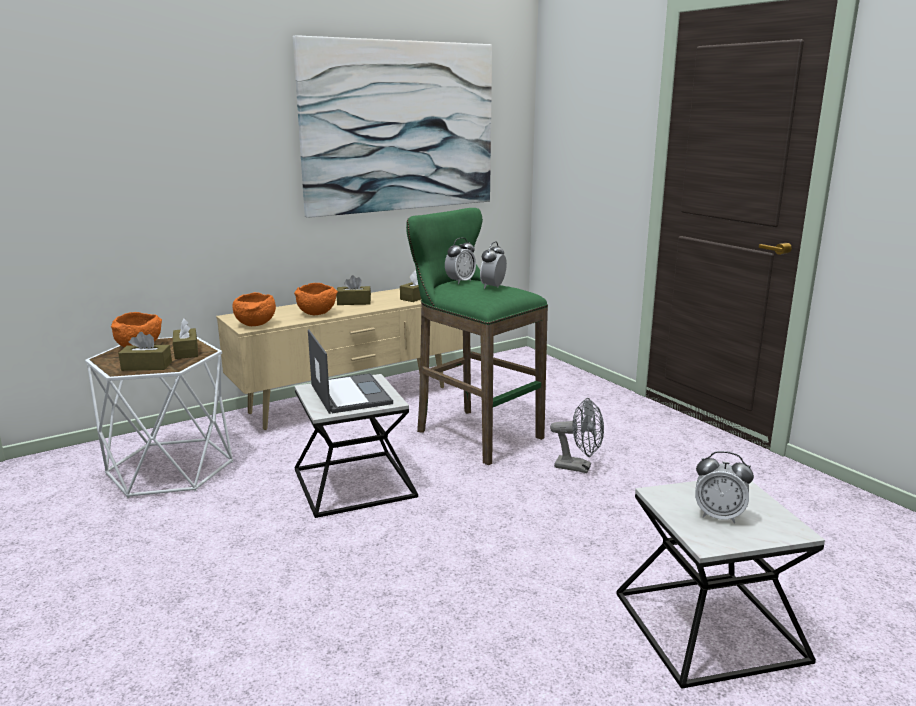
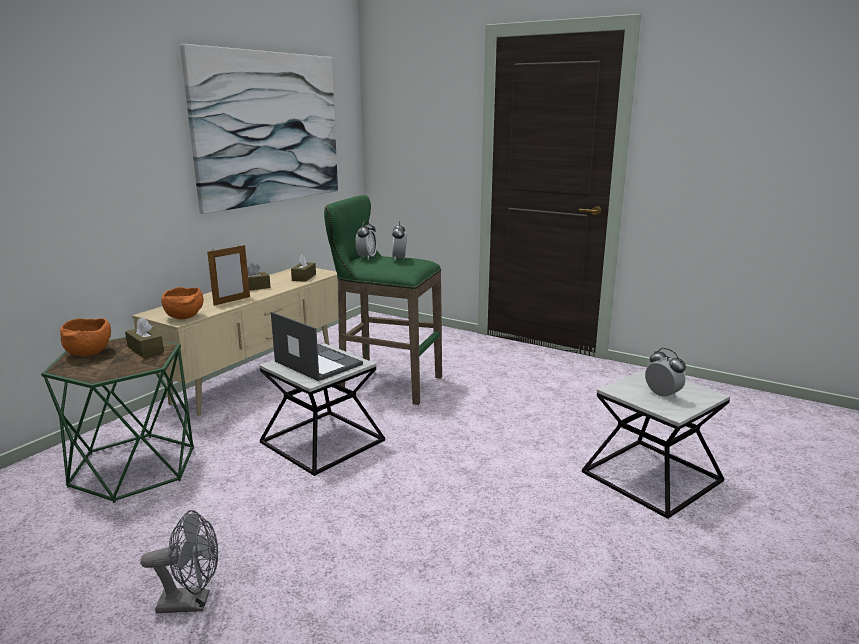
camera: 25 degrees left, 0 degrees up
white side table [85,337,233,498] -> green side table [41,337,194,503]
brown tissue box [118,332,172,371] -> none
orange bowl [294,283,338,315] -> picture frame [207,245,250,306]
grey fan [550,398,604,473] -> grey fan moved to [141,510,218,614]
alarm clock [695,451,754,523] -> alarm clock turned 120 degrees counterclockwise [645,348,686,398]

